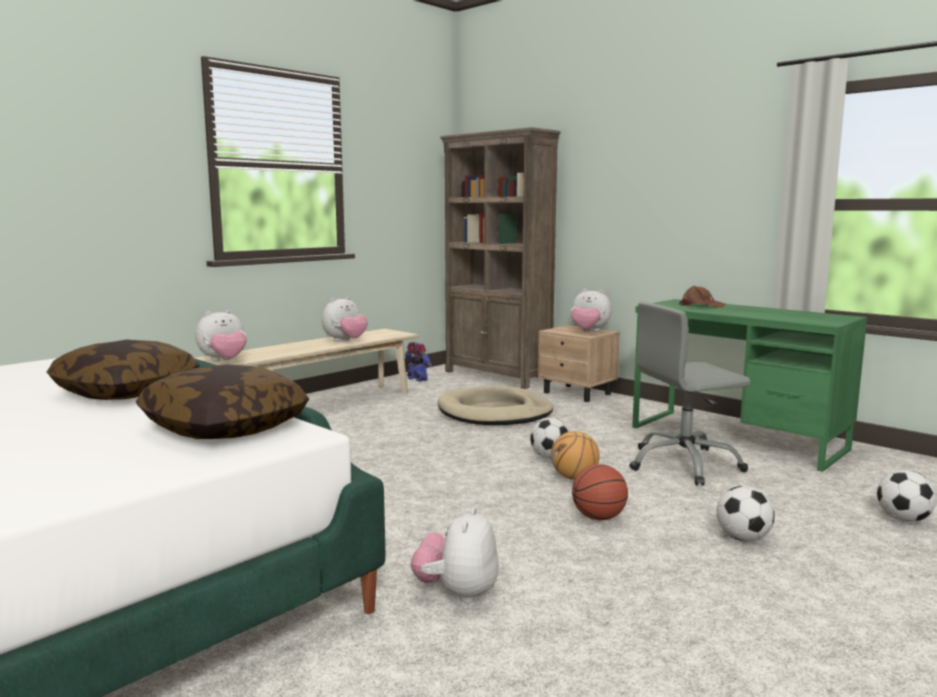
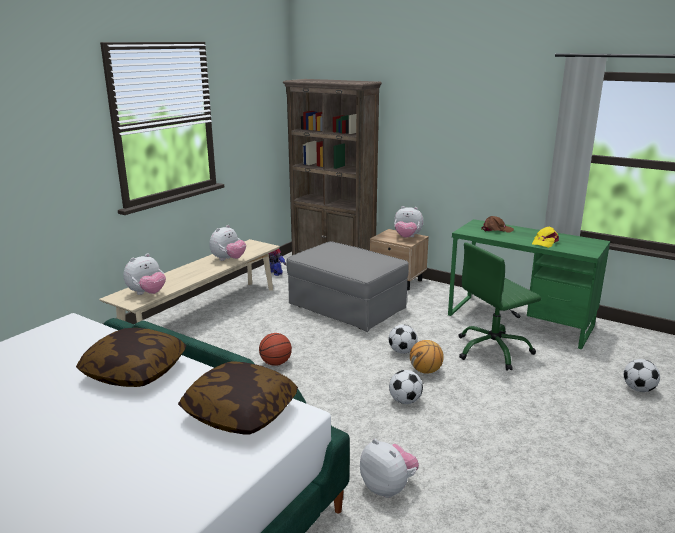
camera: 10 degrees left, 10 degrees up
plush toy [411,507,498,603] -> plush toy turned 135 degrees clockwise [360,439,419,498]
beige dog bed [438,386,553,425] -> grey ottoman [287,241,409,332]
basketball [572,464,628,520] -> basketball moved to [259,333,292,366]
grey office chair [629,302,751,486] -> green office chair [459,242,541,371]
football [716,486,775,542] -> football moved to [389,370,423,404]
none -> yellow cap [532,227,559,248]

